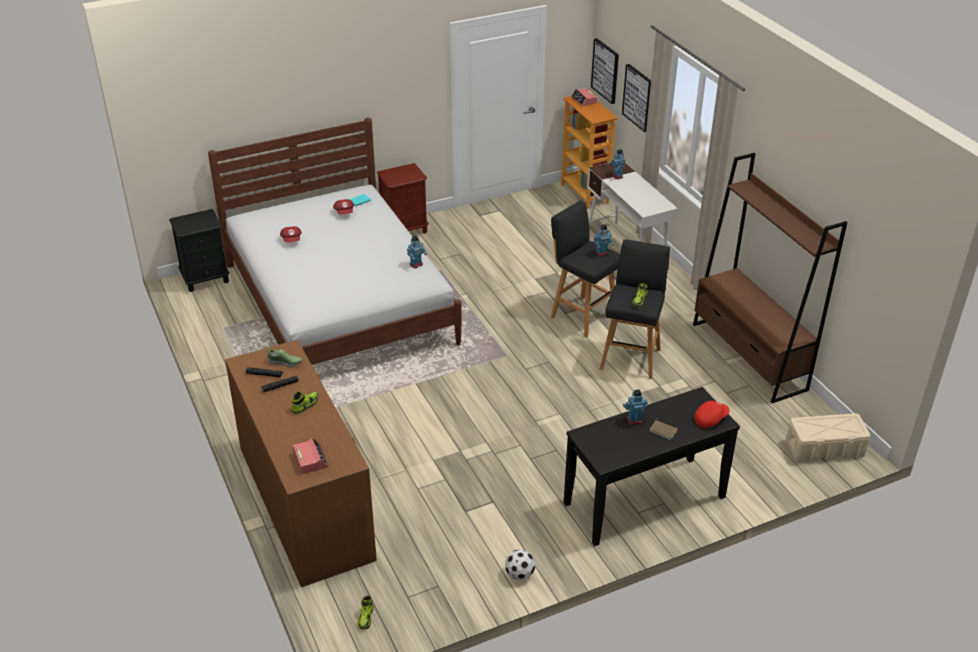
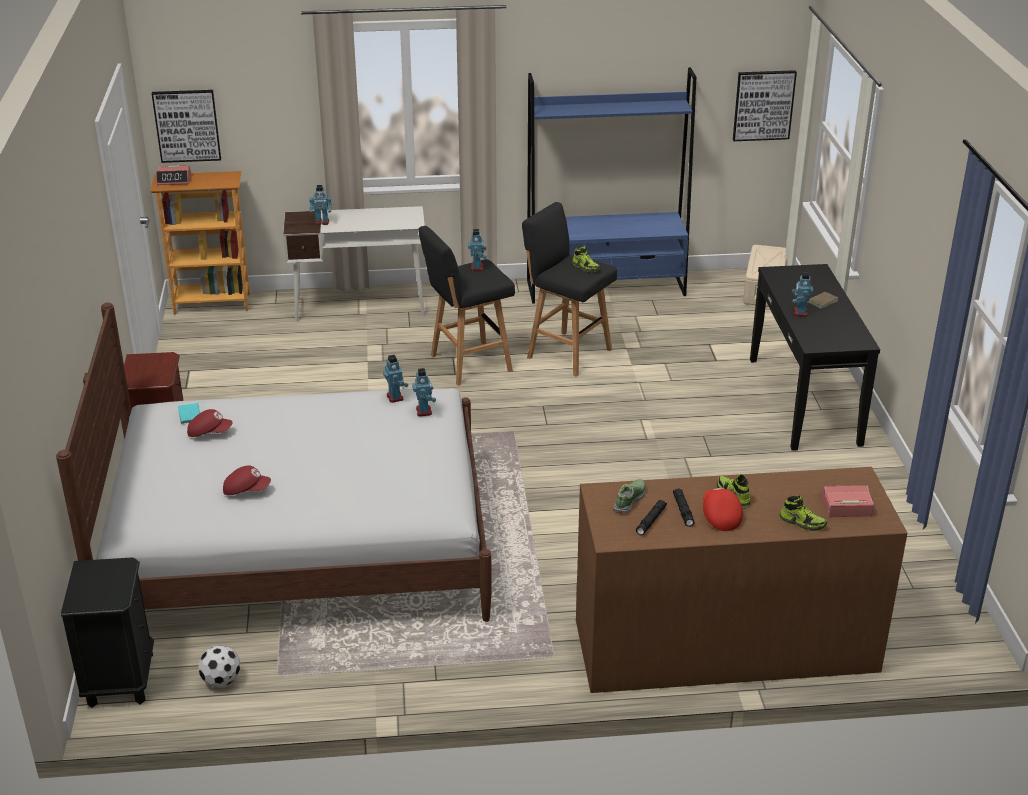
camera: 70 degrees left, 5 degrees down
shoe [358,595,374,630] -> shoe moved to [779,495,827,531]
football [505,549,535,580] -> football moved to [198,645,240,687]
picture [622,64,651,132] -> picture moved to [733,70,797,141]
brown bookcase [693,153,847,403] -> blue bookcase [527,67,696,304]
red cap [694,401,729,428] -> red cap moved to [703,488,743,531]
none -> toy robot [412,368,436,416]

